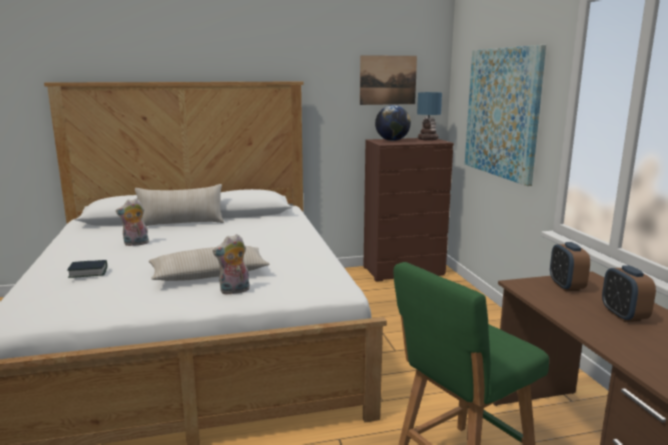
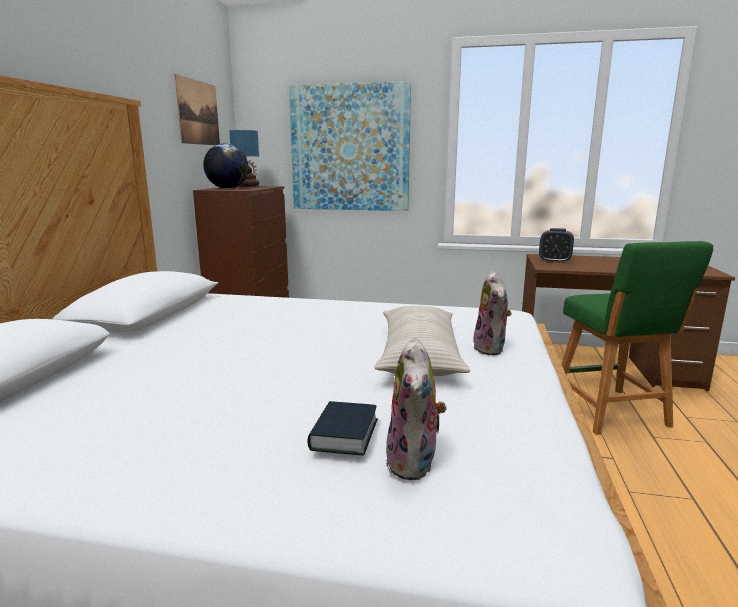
camera: 65 degrees left, 0 degrees up
plush toy [116,199,149,246] -> plush toy moved to [385,337,447,480]
beige pillow [135,184,224,226] -> none
alarm clock [602,265,656,322] -> none

